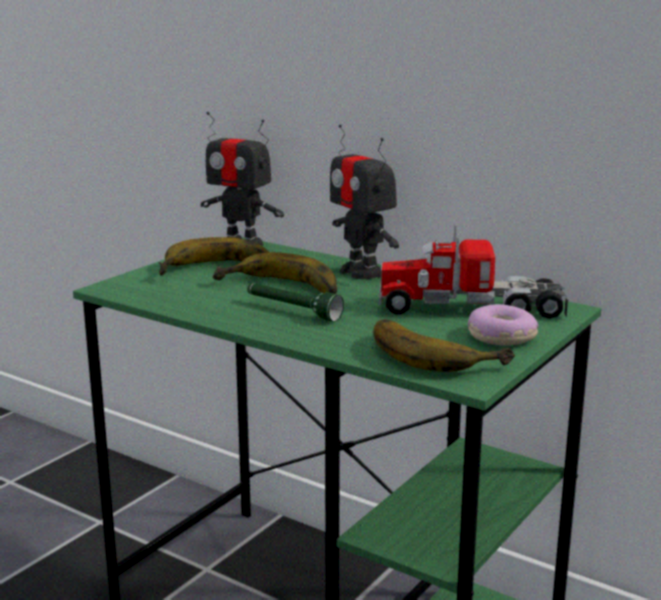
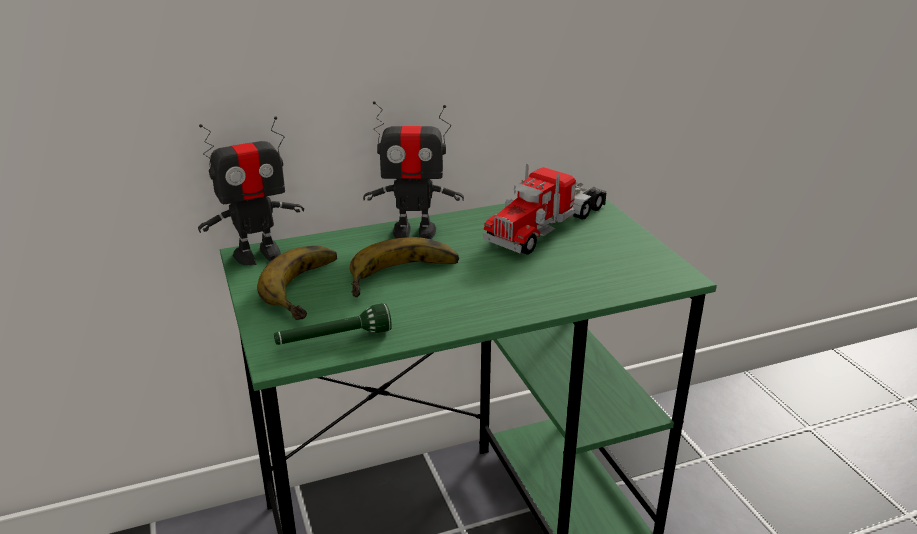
camera: 55 degrees left, 10 degrees up
green flashlight [247,283,344,322] -> green flashlight moved to [274,303,392,345]
banana [373,319,515,372] -> none
donut [468,304,539,346] -> none

